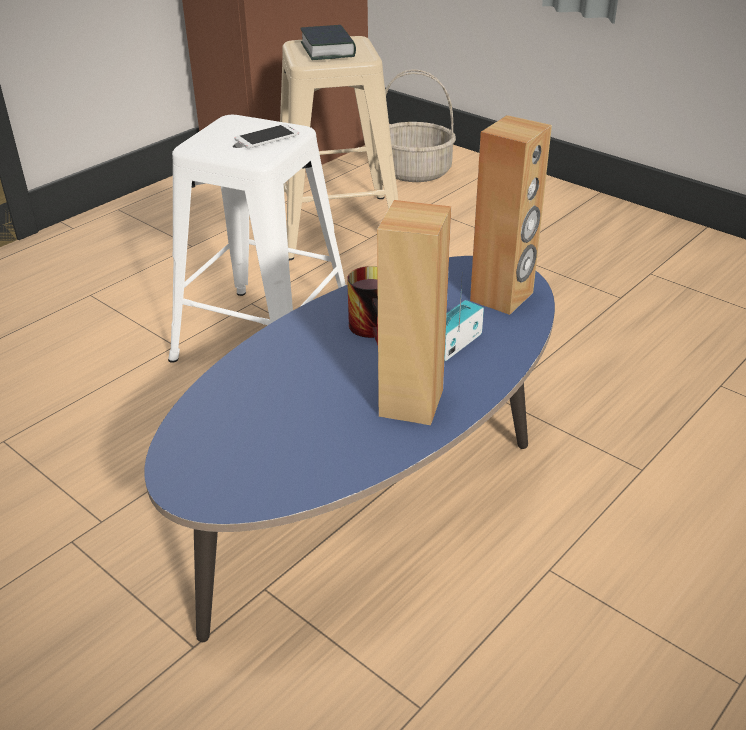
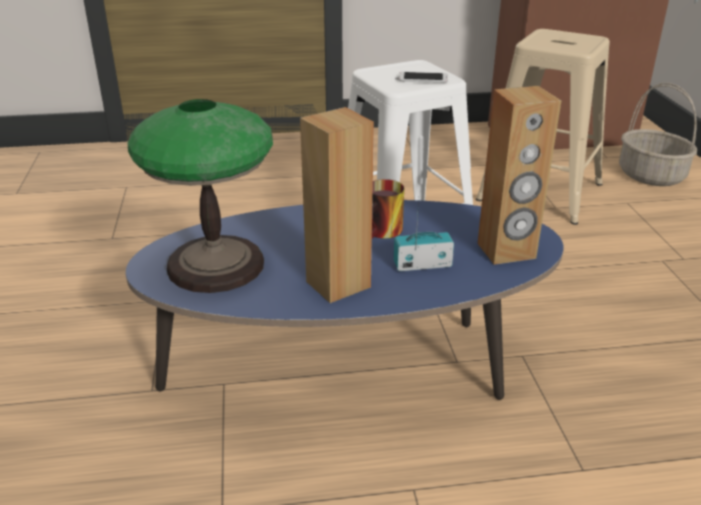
camera: 40 degrees right, 5 degrees down
book [300,25,356,60] -> none
none -> table lamp [128,99,273,293]

